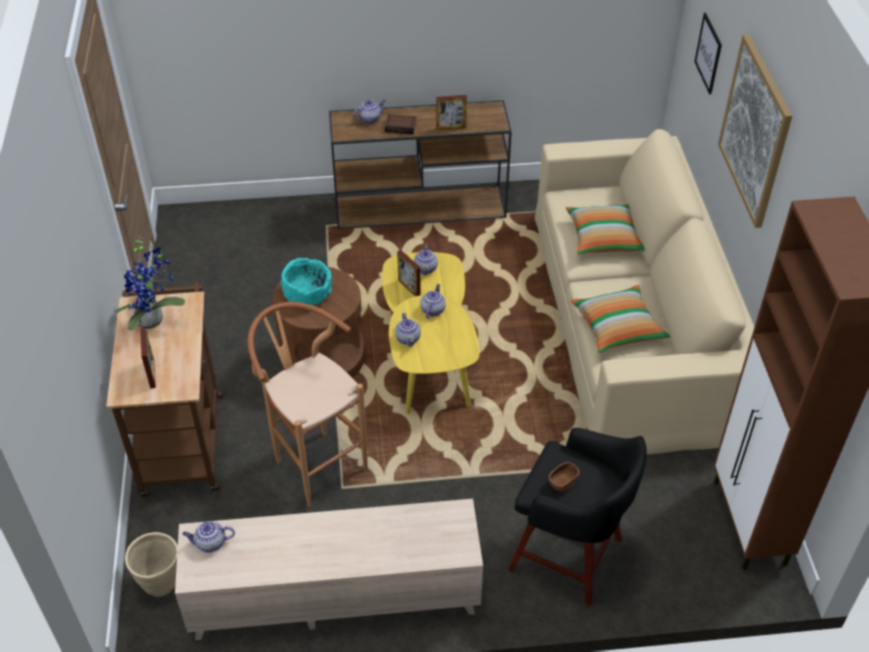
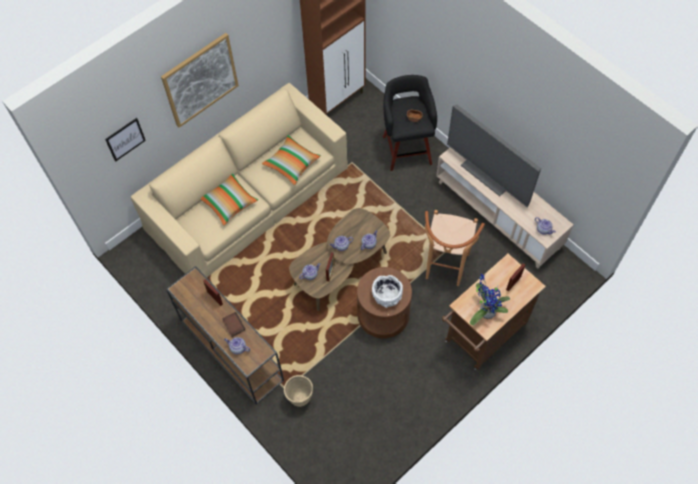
camera: 125 degrees left, 15 degrees up
beige planter [125,532,178,597] -> beige planter moved to [284,375,313,407]
turquoise bowl [281,258,332,306] -> white bowl [372,275,403,308]
yellow coffee table [382,252,480,414] -> brown coffee table [289,208,390,311]
none -> television [447,105,541,207]

